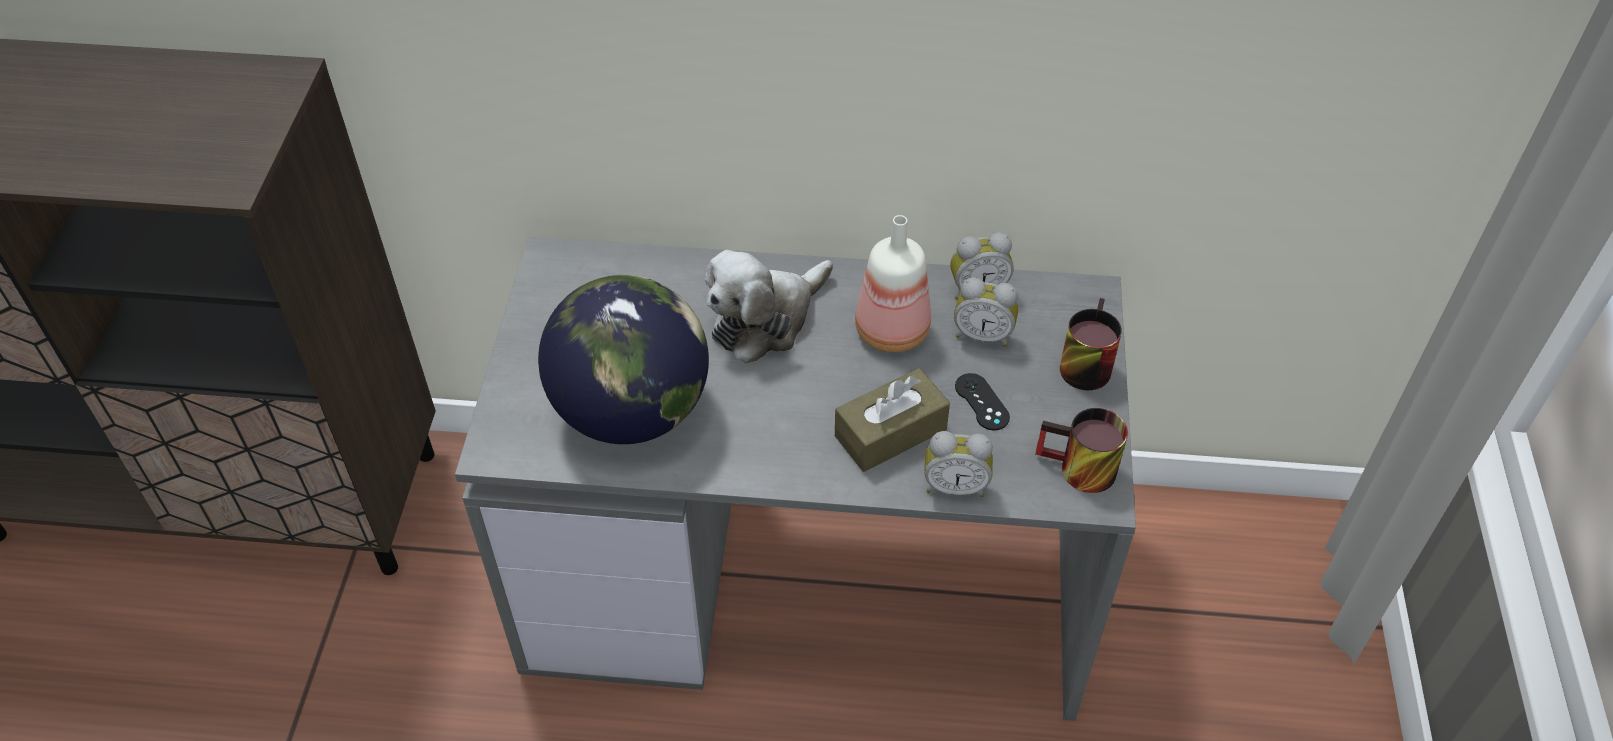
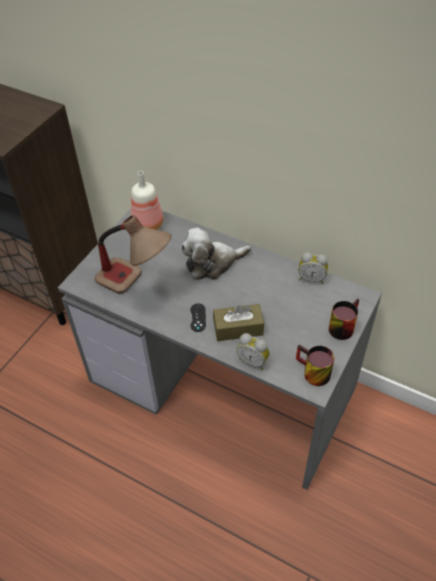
camera: 25 degrees right, 0 degrees up
globe [538,275,709,444] -> table lamp [95,215,172,294]
bottle [855,215,931,353] -> bottle moved to [131,171,163,230]
alarm clock [954,277,1018,347] -> none
black game controller [955,373,1010,430] -> black game controller moved to [190,303,206,332]

